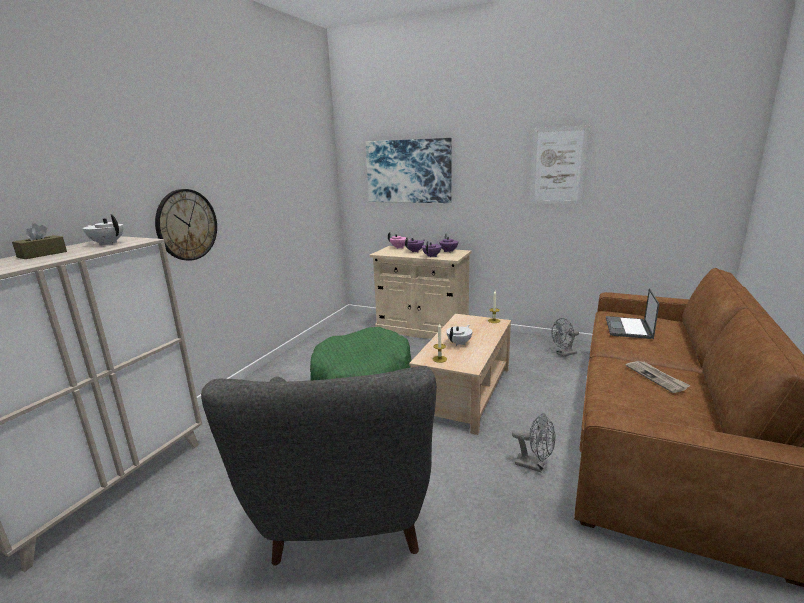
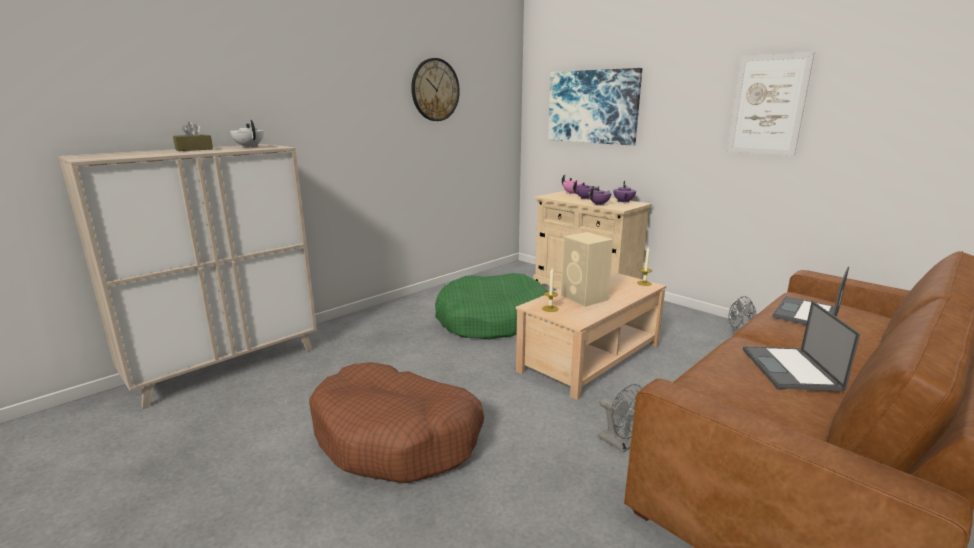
camera: 20 degrees right, 0 degrees up
wall clock [155,189,217,261] -> wall clock moved to [411,58,460,121]
grey armchair [201,366,436,566] -> brown dog bed [309,362,484,483]
white teapot [446,325,472,346] -> beige speaker [561,232,613,307]
newspaper [625,361,691,393] -> laptop [743,301,860,391]

